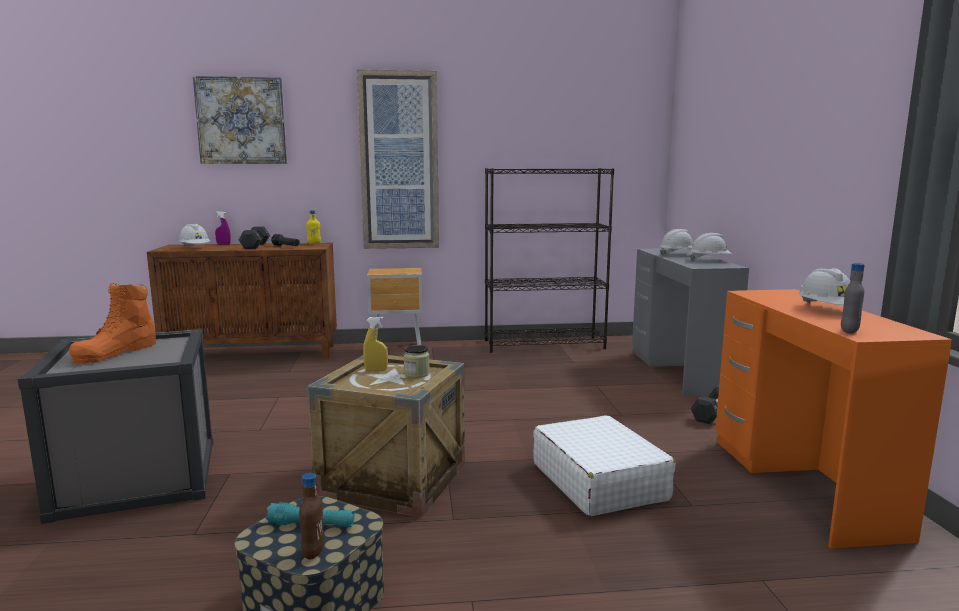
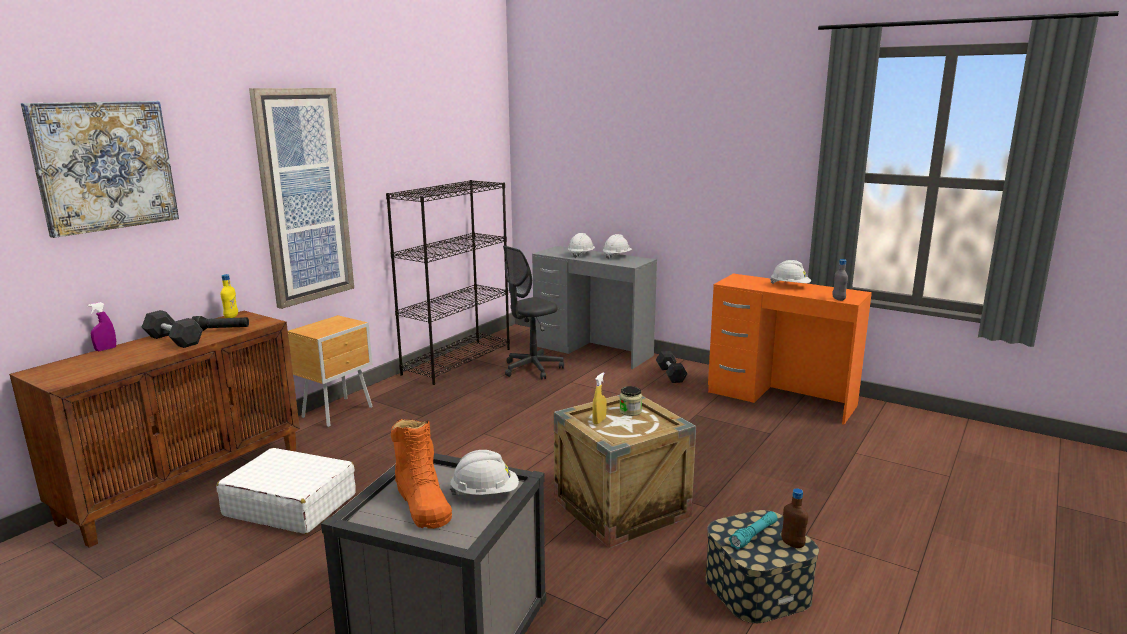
camera: 50 degrees left, 5 degrees up
white hard hat [179,224,210,247] -> white hard hat moved to [450,450,519,496]
white suitcase [533,415,676,516] -> white suitcase moved to [216,448,356,534]
none -> grey office chair [503,246,564,380]

